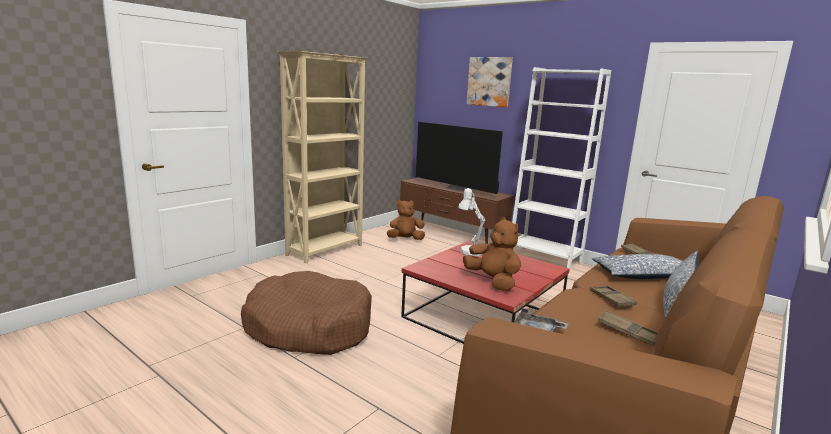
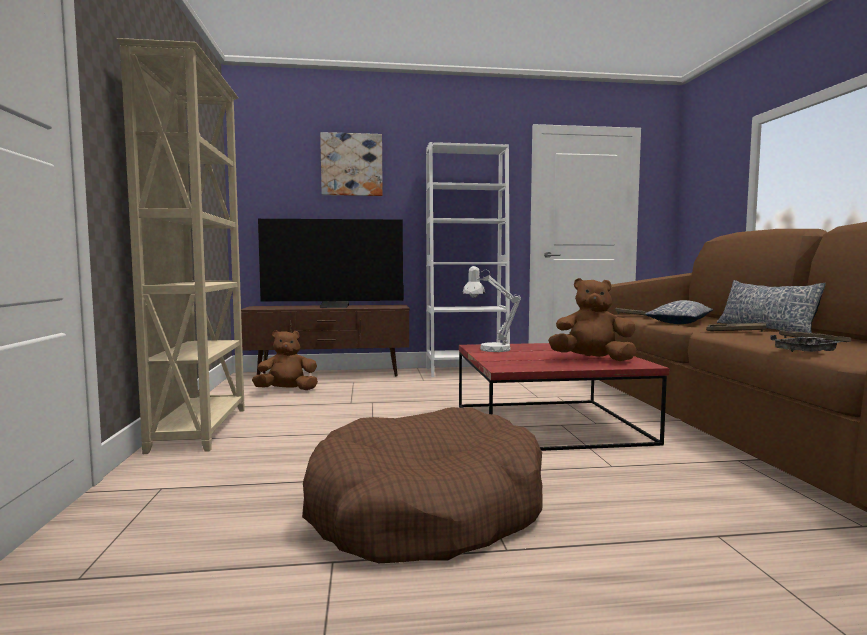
camera: 45 degrees left, 10 degrees down
brown plush toy [387,200,425,240] -> brown plush toy turned 45 degrees clockwise [252,330,318,390]

